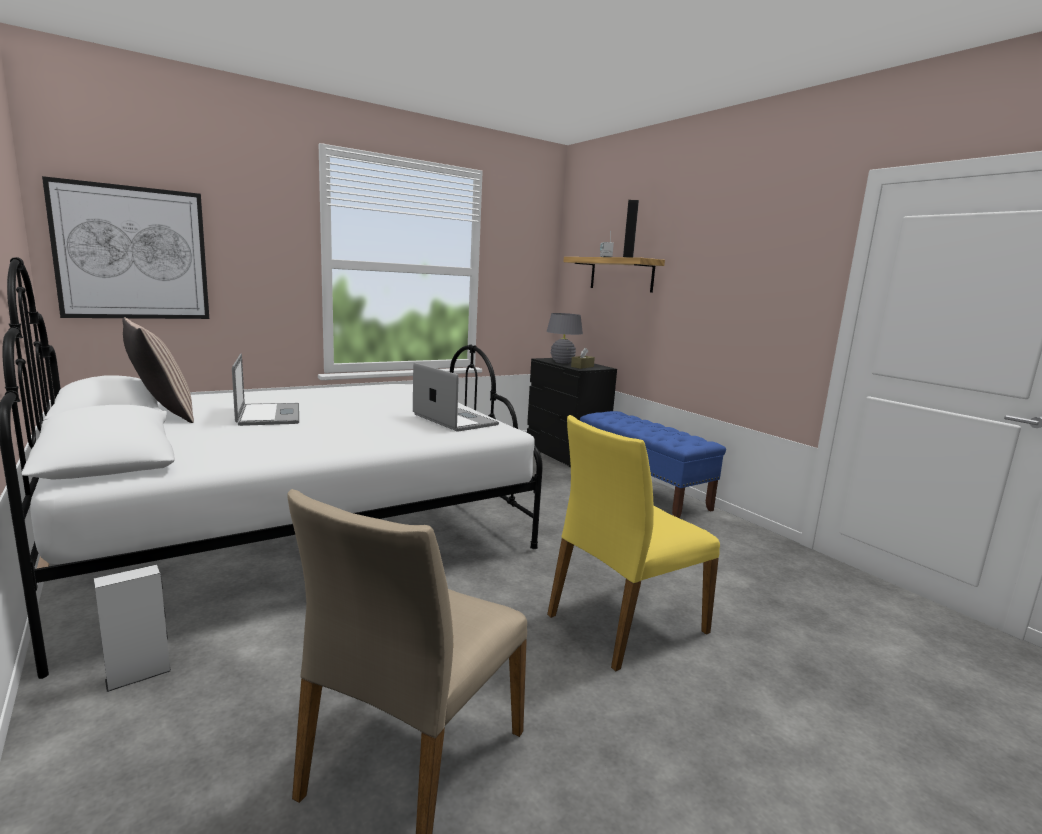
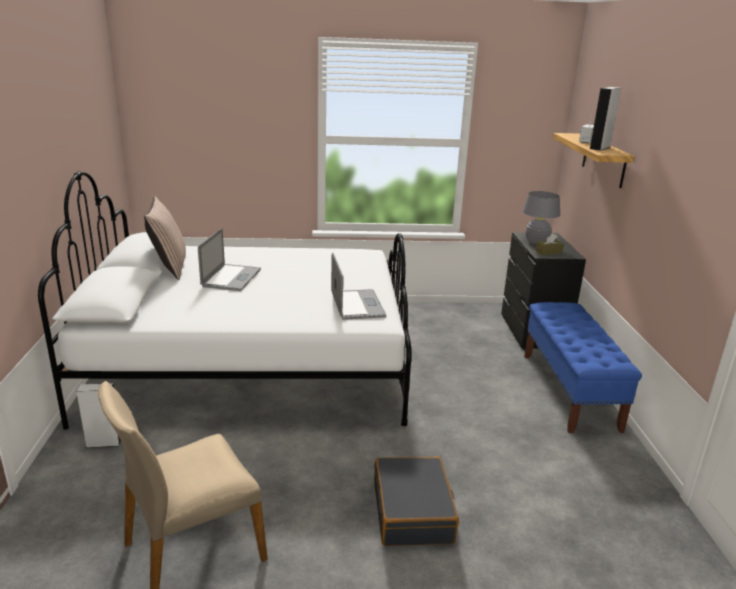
camera: 30 degrees right, 10 degrees up
picture [42,176,209,319] -> none
yellow chair [547,415,720,671] -> black suitcase [374,456,459,546]

